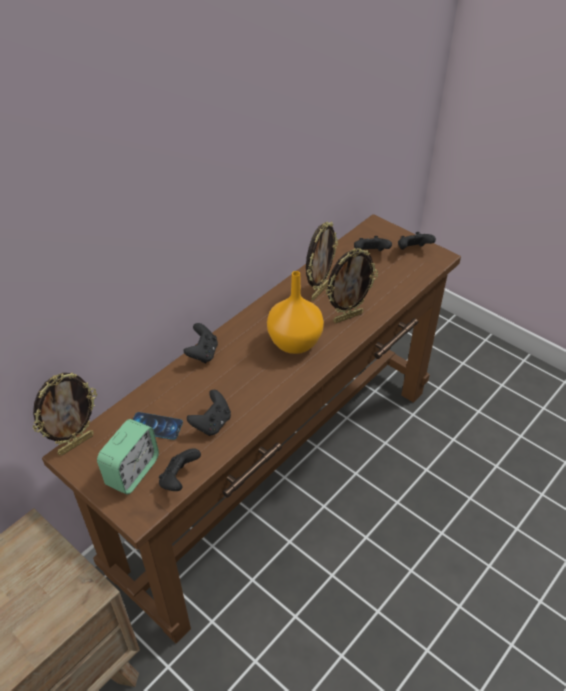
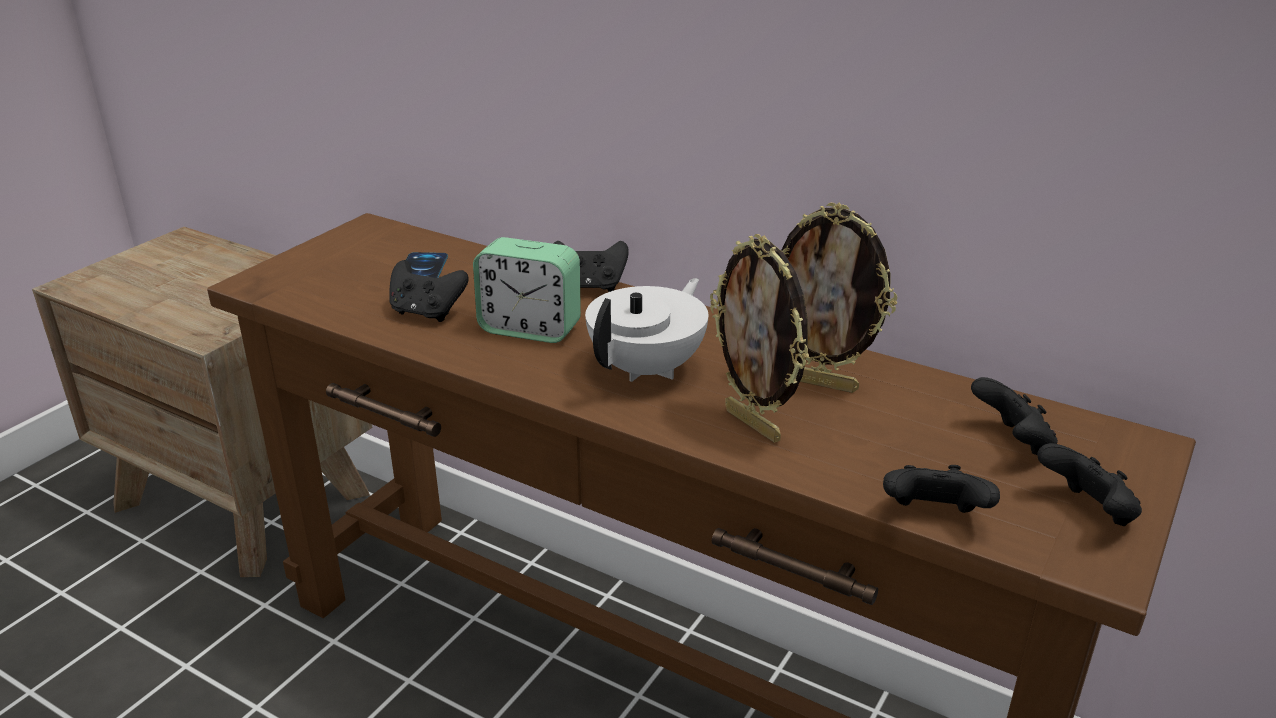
camera: 80 degrees right, 15 degrees down
picture frame [33,372,97,456] -> none
alarm clock [97,419,159,495] -> alarm clock moved to [473,237,581,343]
black game controller [159,448,201,491] -> black game controller moved to [883,465,1000,513]
orange vase [267,271,324,354] -> white teapot [585,278,708,382]

